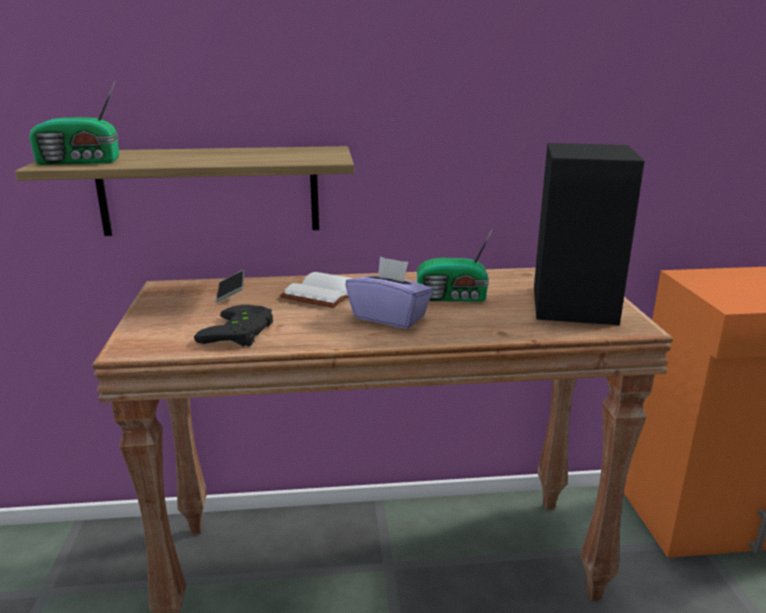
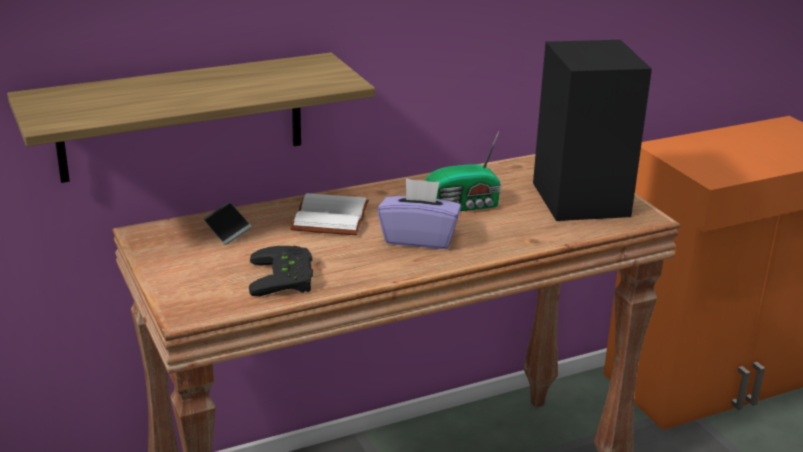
camera: 20 degrees left, 5 degrees up
radio [29,81,119,165] -> none

